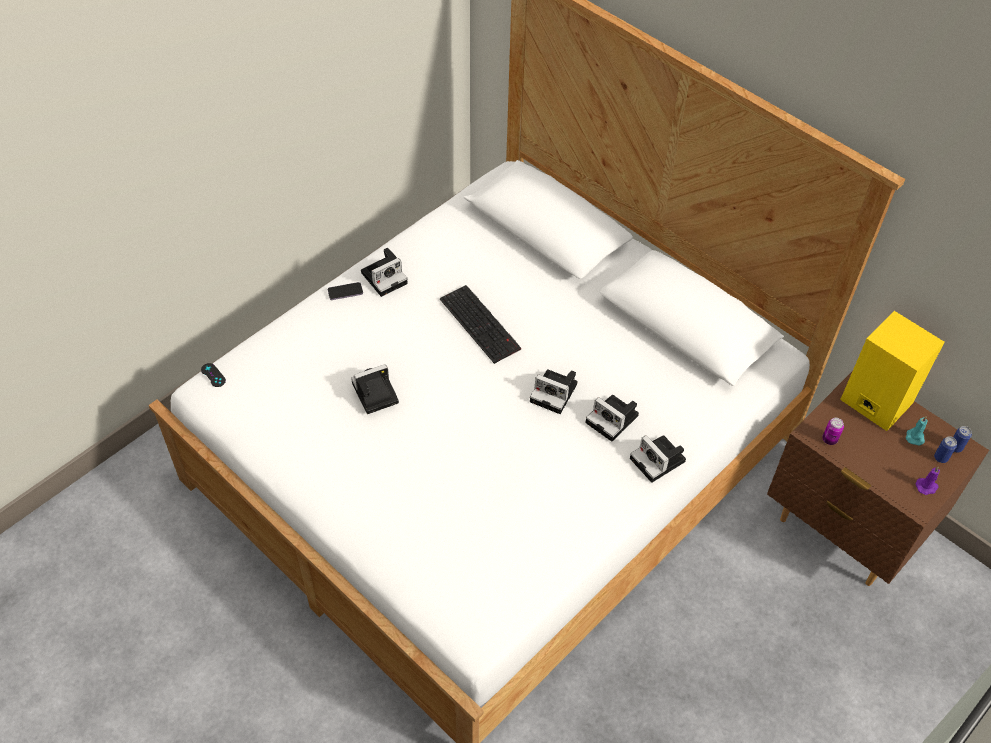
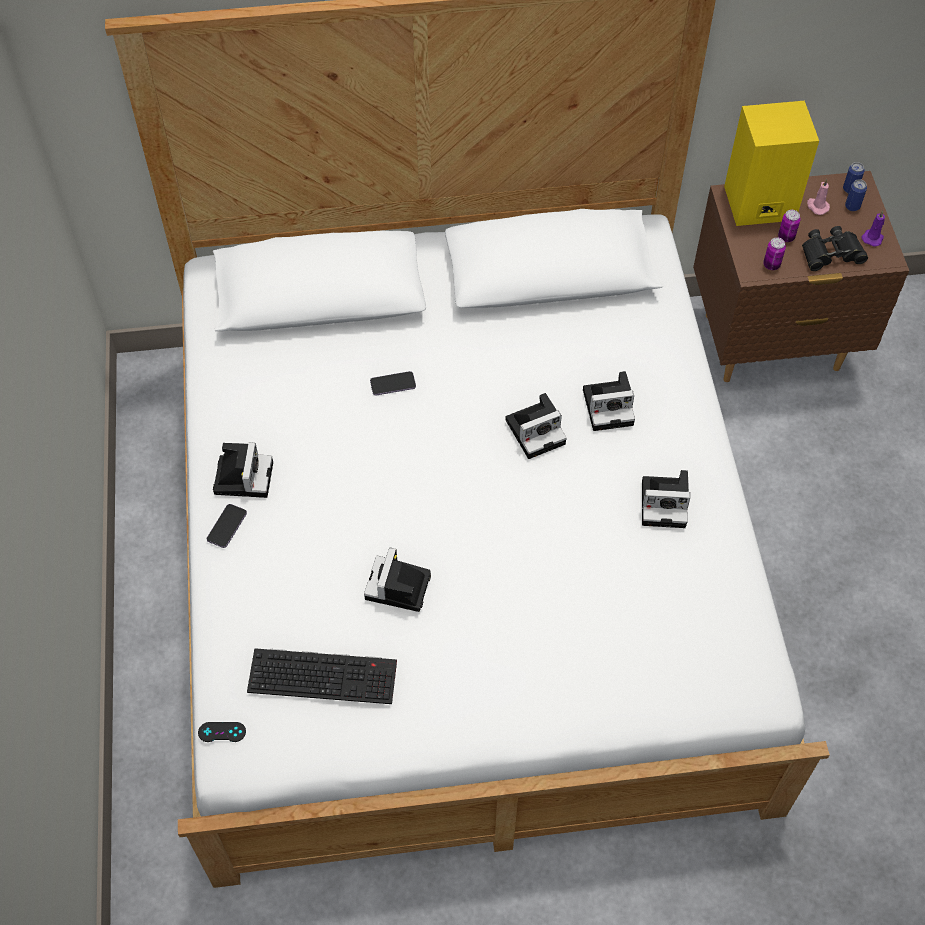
camera: 50 degrees left, 5 degrees up
keyboard [440,285,521,364] -> keyboard moved to [247,648,397,704]
camera [630,435,686,483] -> camera moved to [642,470,690,528]
turquoise candle [906,417,928,445] -> pink candle [807,179,830,215]
none -> phone [370,371,416,395]
none -> can [778,210,801,242]
none -> black binoculars [802,226,868,271]

